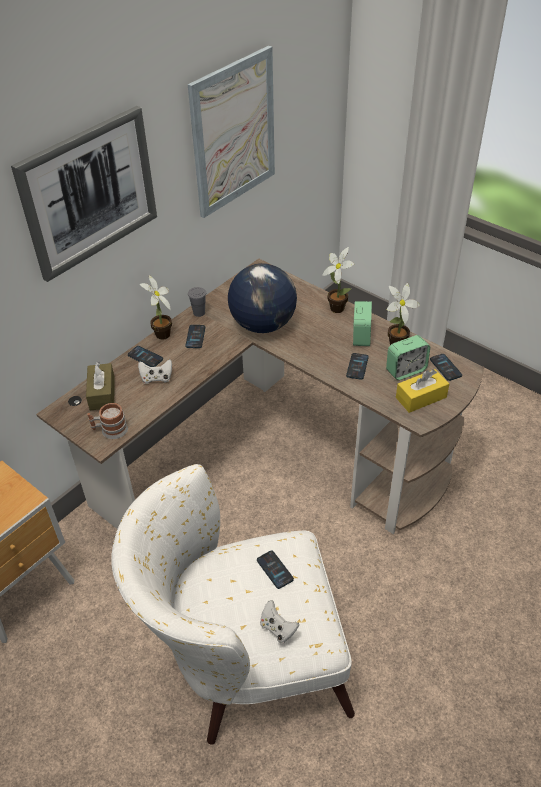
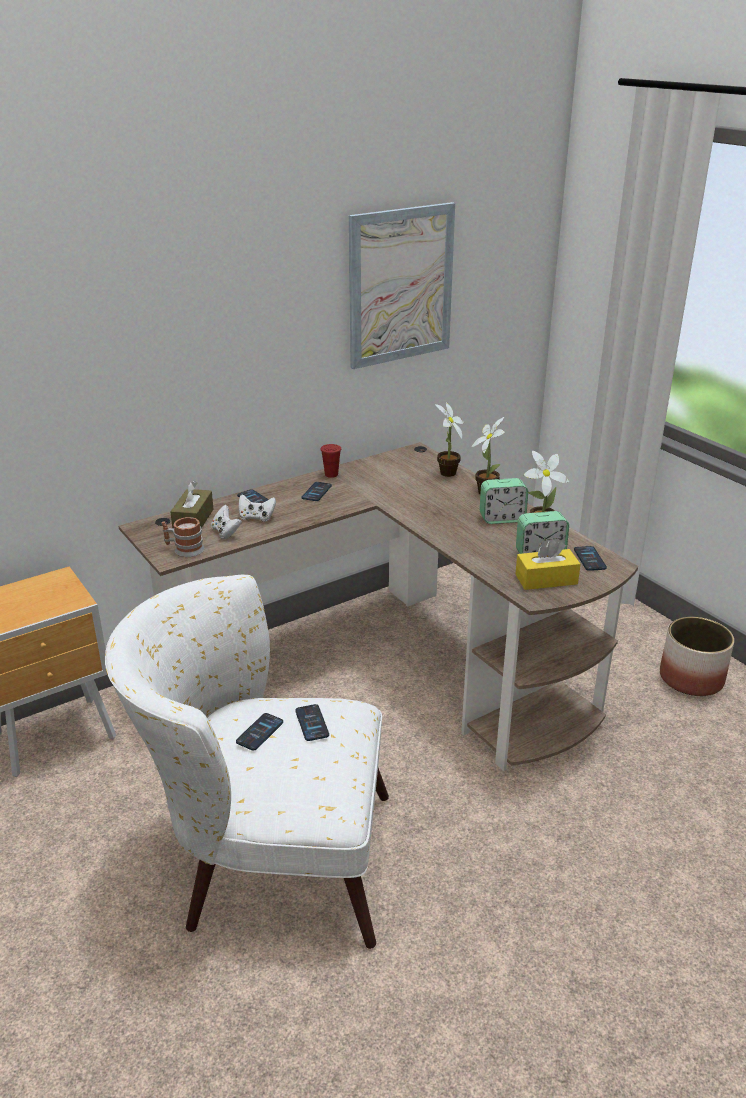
camera: 15 degrees right, 15 degrees down
picture [11,106,157,282] -> none
potted plant [140,275,172,340] -> potted plant moved to [435,402,464,477]
grey cup [188,287,206,317] -> red cup [320,444,341,478]
globe [228,263,297,333] -> none
white game controller [260,600,299,643] -> white game controller moved to [211,505,242,539]
phone [346,353,369,380] -> phone moved to [236,713,283,751]
alarm clock [353,301,372,346] -> alarm clock turned 60 degrees clockwise [480,478,528,524]
none -> planter [660,617,734,696]

